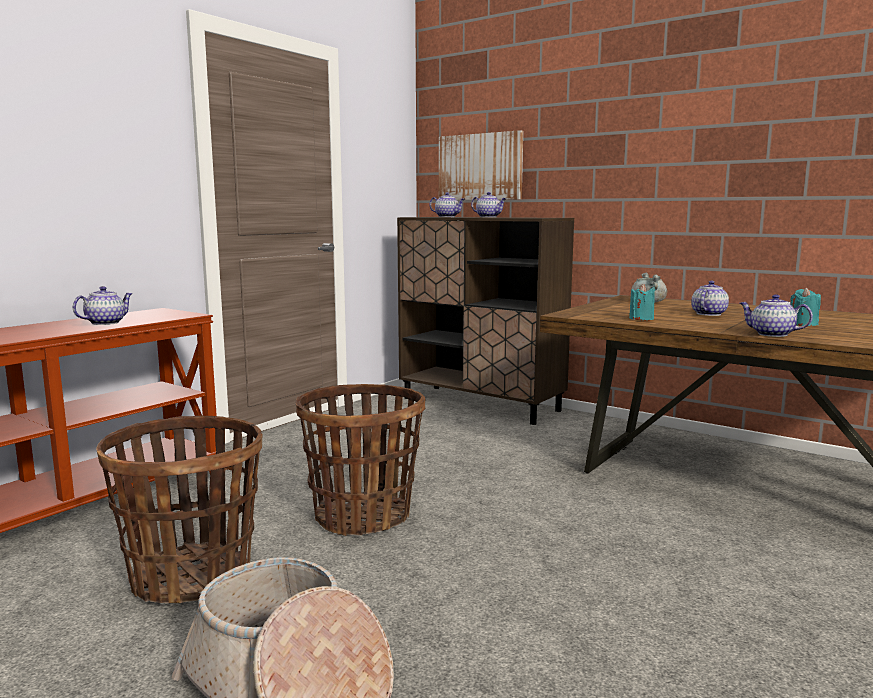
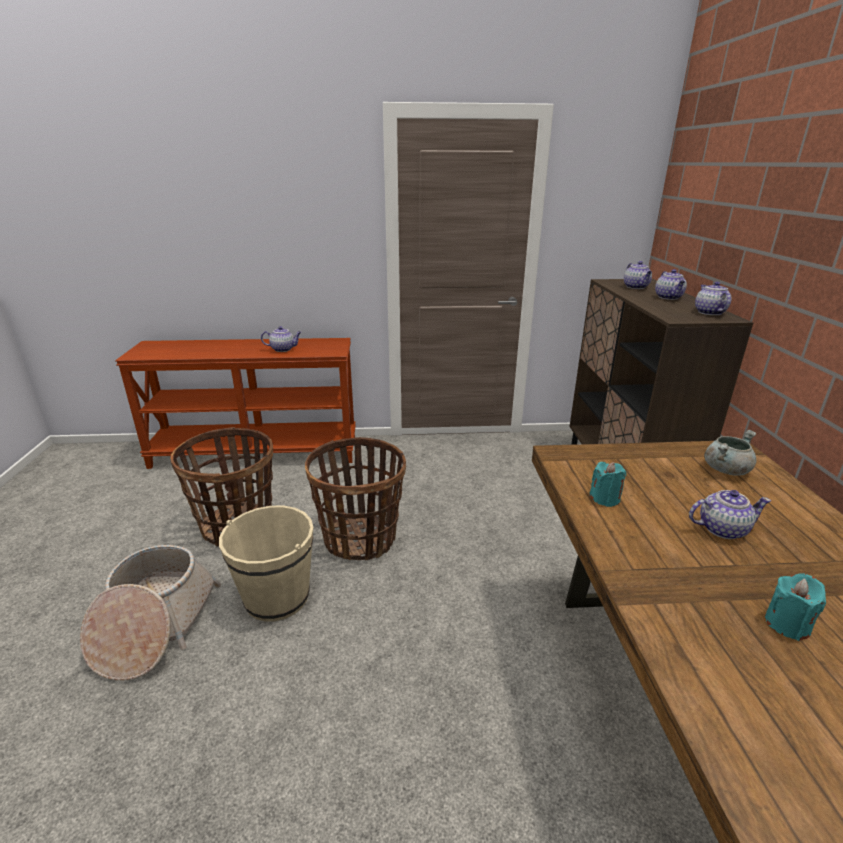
camera: 50 degrees right, 15 degrees up
picture [439,130,523,200] -> none
teapot [740,294,813,337] -> teapot moved to [695,282,731,315]
none -> beige bucket [219,506,313,622]

